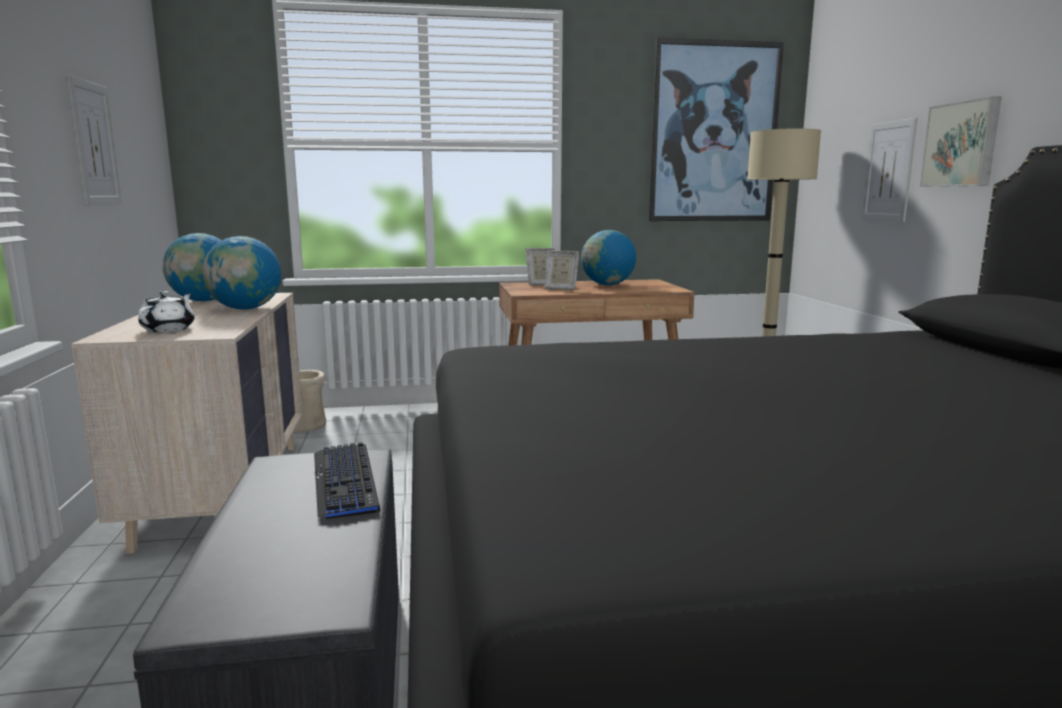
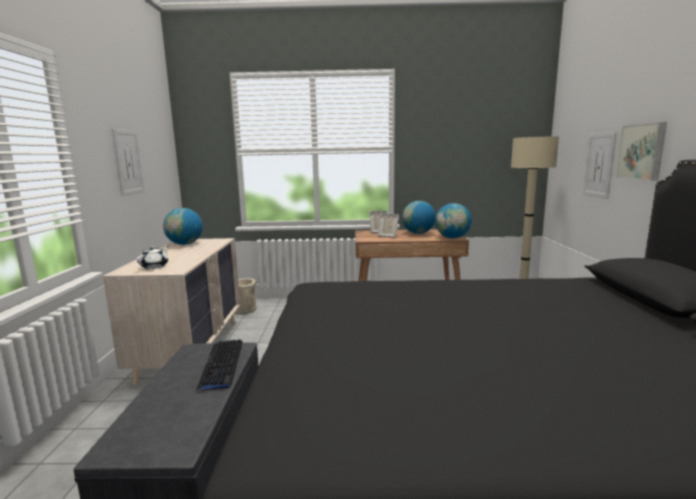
camera: 10 degrees right, 0 degrees up
globe [202,236,281,310] -> globe moved to [435,203,472,239]
picture [649,38,784,221] -> none

